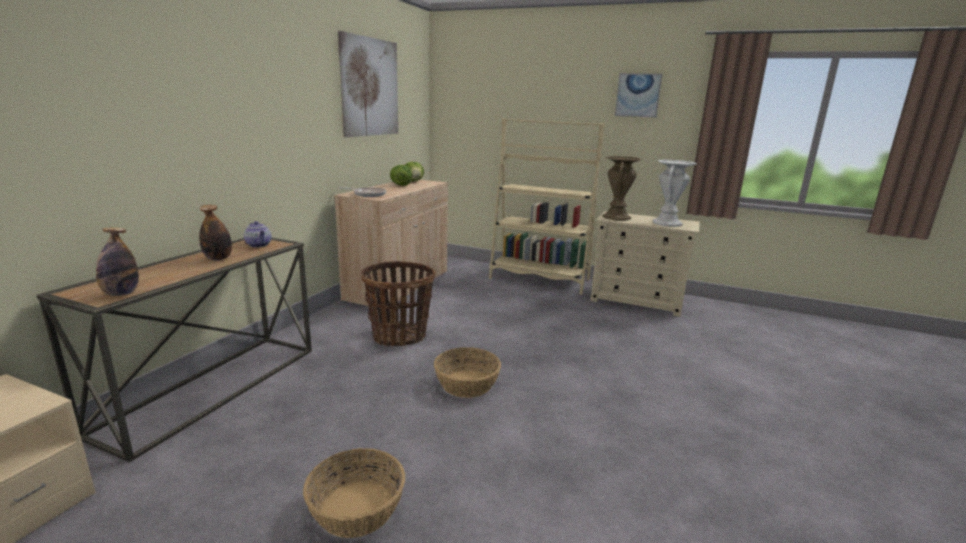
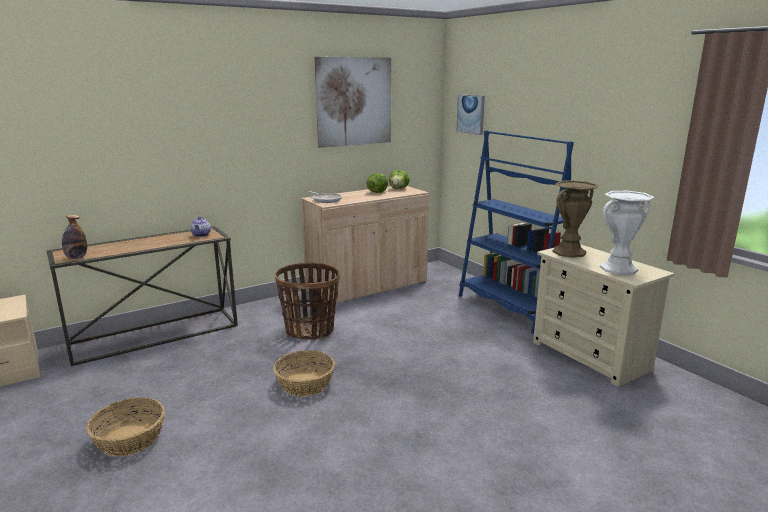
camera: 35 degrees right, 0 degrees up
bottle [199,205,232,260] -> none
beige bookcase [489,119,605,295] -> blue bookcase [459,130,574,334]
picture [615,73,662,118] -> picture moved to [456,94,485,135]

